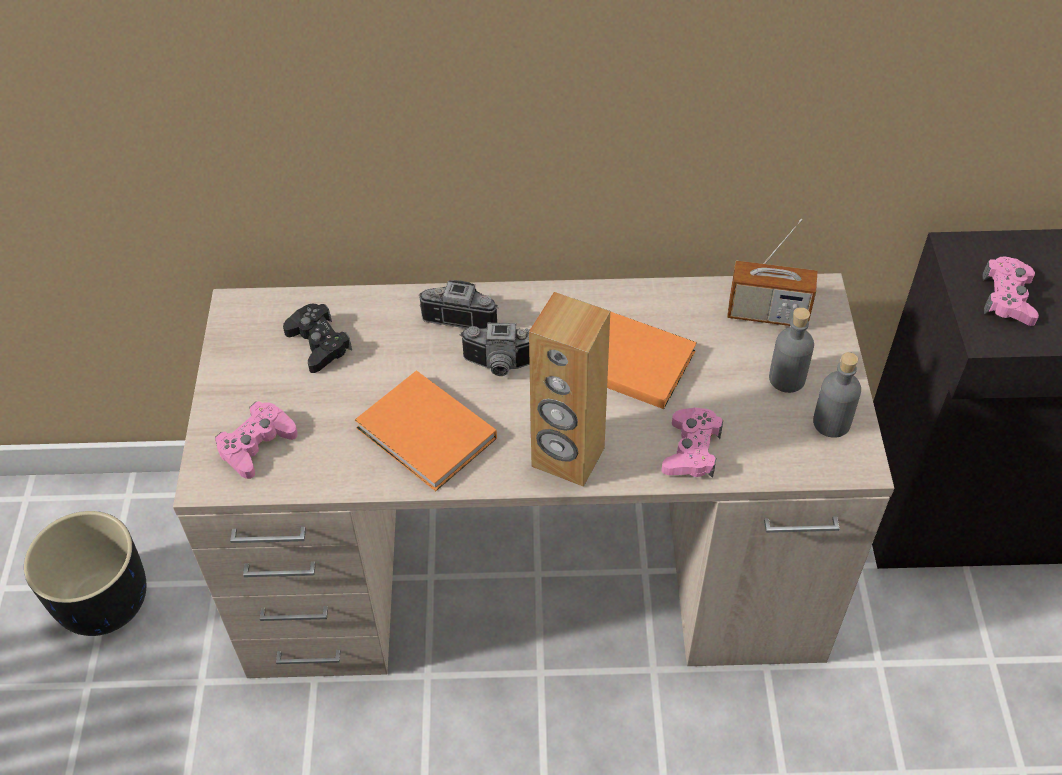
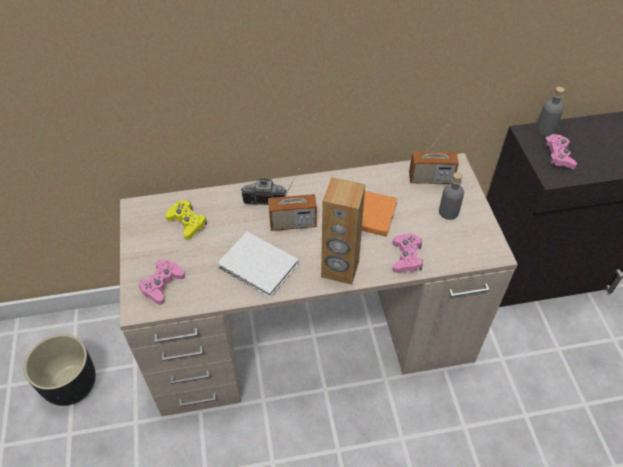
camera: 10 degrees left, 0 degrees up
black game controller [283,303,352,373] -> yellow game controller [166,200,207,240]
orange book [355,370,497,491] -> white book [217,232,299,298]
camera [459,323,530,376] -> radio [268,168,317,231]
grey bottle [813,352,861,438] -> grey bottle moved to [536,87,565,136]

